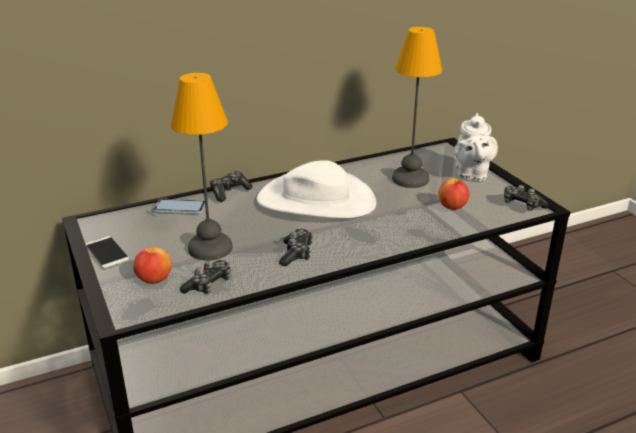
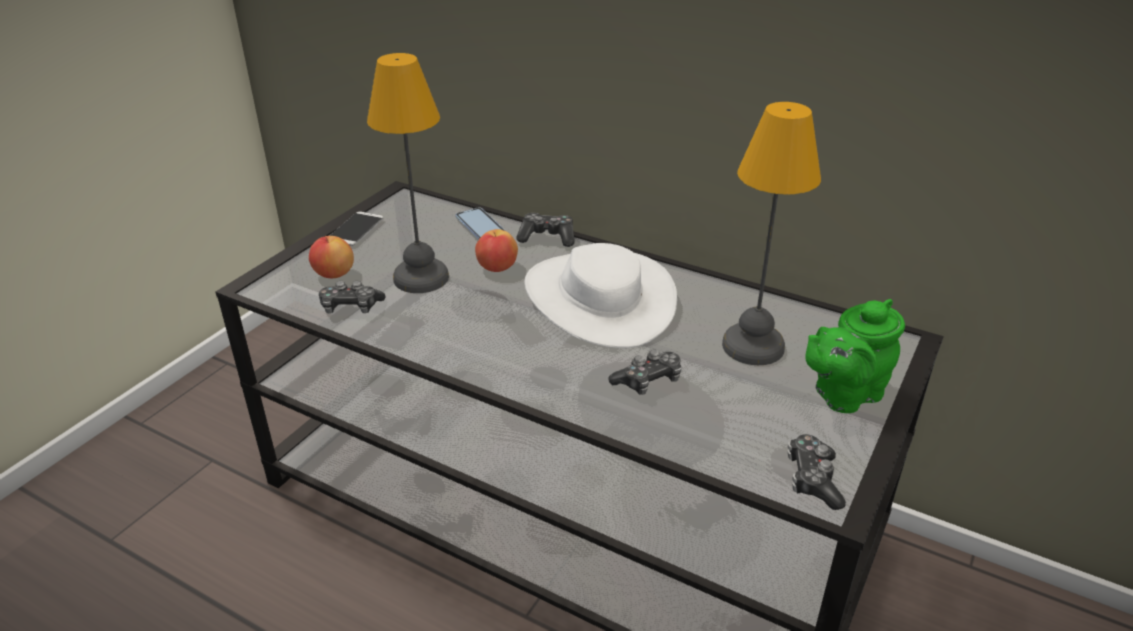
camera: 55 degrees right, 5 degrees up
game controller [279,229,313,266] -> game controller moved to [608,350,682,395]
apple [438,178,469,210] -> apple moved to [475,229,518,272]
white teapot [454,113,498,181] -> green teapot [805,299,905,413]

